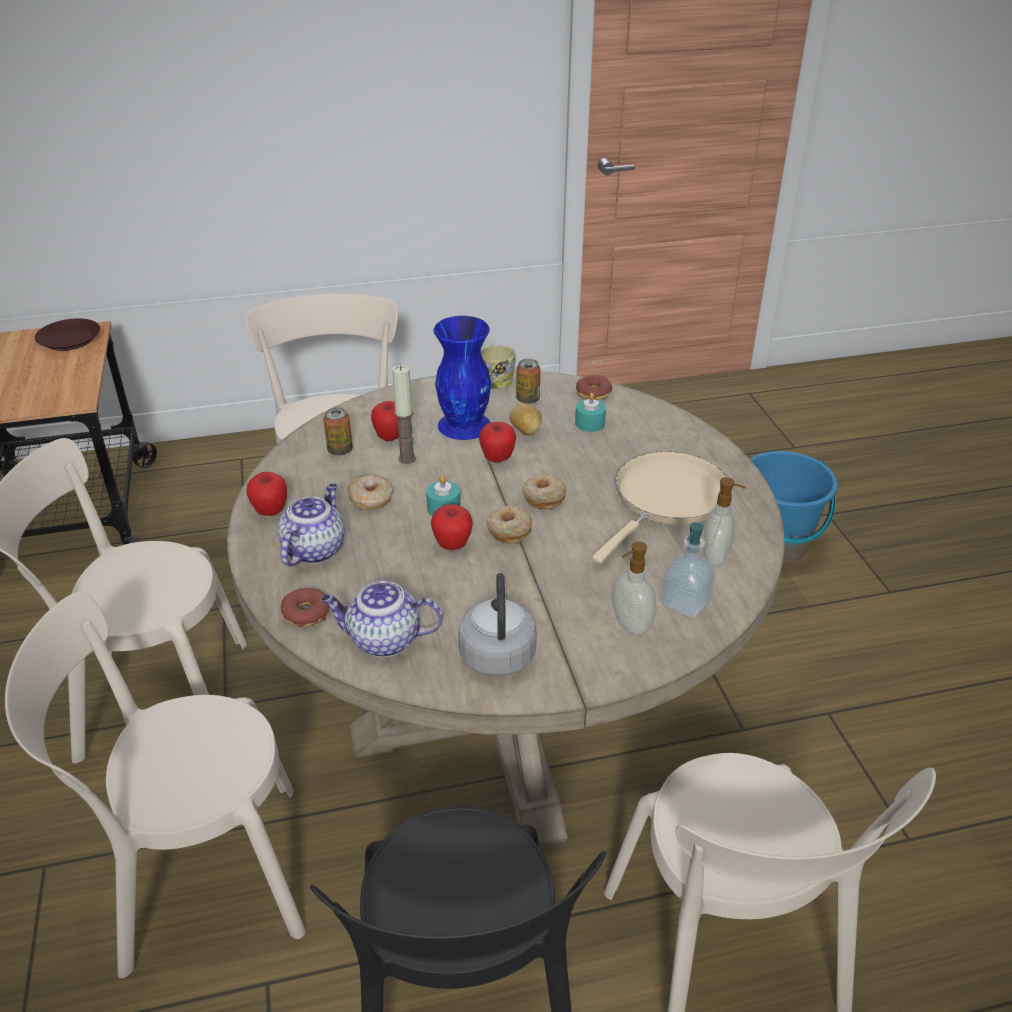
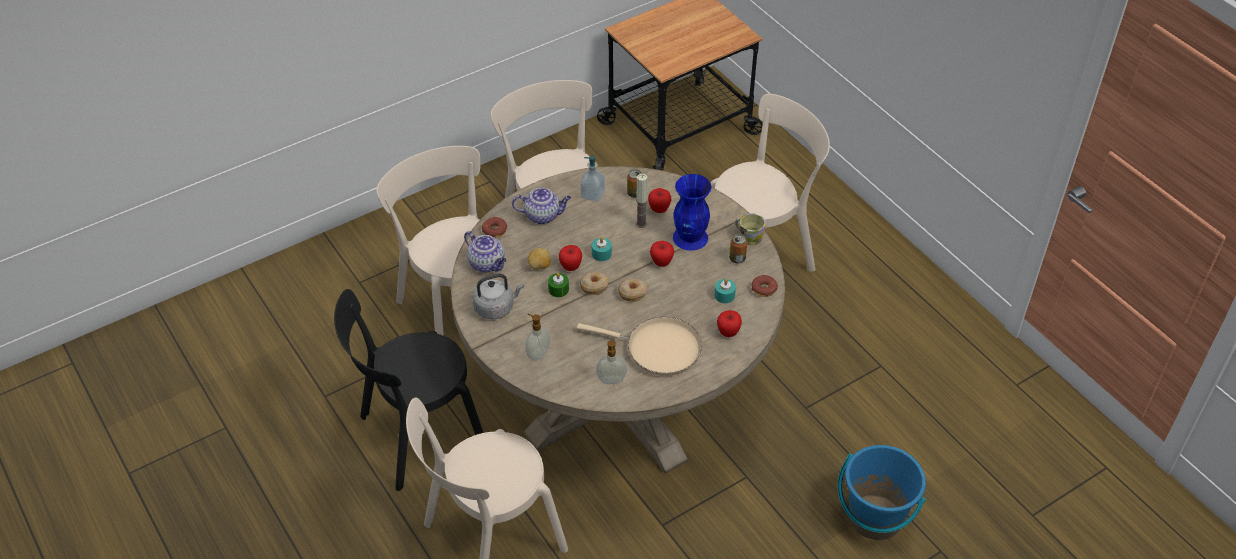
camera: 70 degrees right, 10 degrees up
brown plate [35,318,100,351] -> none
apple [247,472,287,516] -> apple moved to [717,310,742,337]
teapot [321,581,443,657] -> teapot turned 150 degrees clockwise [464,231,507,272]
donut [347,474,393,510] -> none
potato [509,403,542,436] -> potato moved to [528,248,550,270]
soap dispenser [661,522,715,618] -> soap dispenser moved to [580,155,605,202]
none -> green candle [548,273,569,297]

